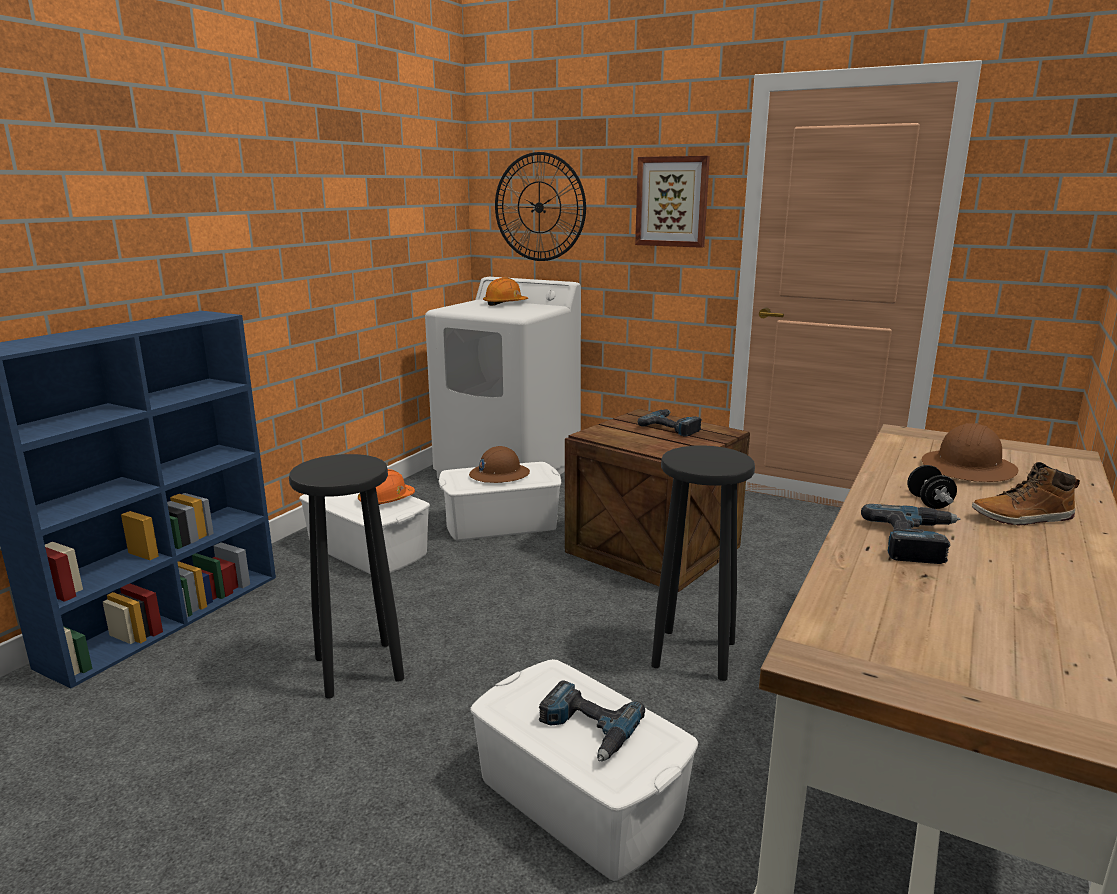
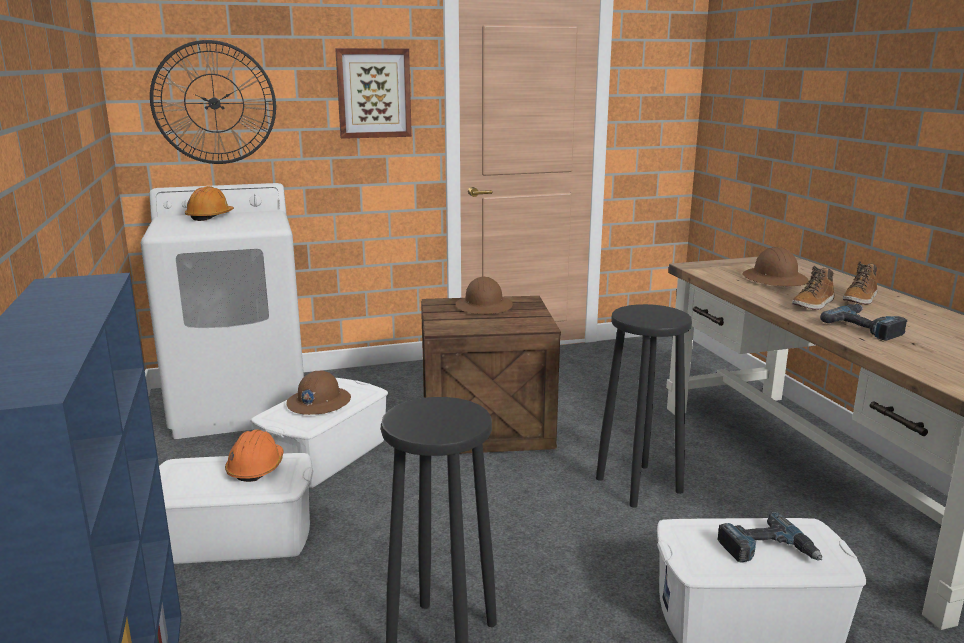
camera: 45 degrees left, 0 degrees up
power drill [637,409,701,437] -> brown hard hat [456,276,513,314]
black dumbbell [907,465,957,509] -> boot [792,266,835,310]

